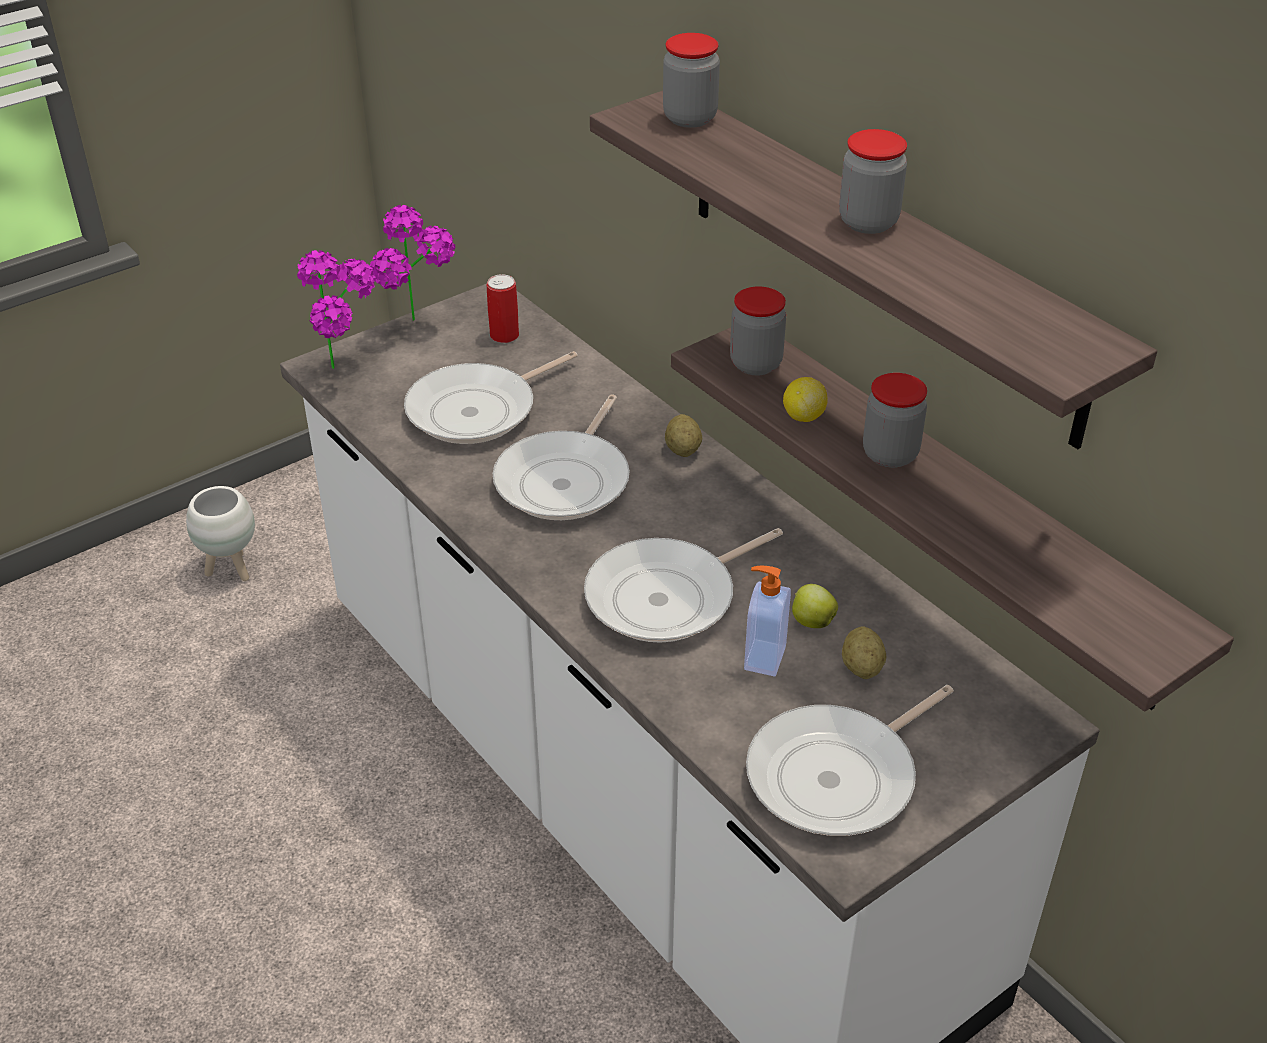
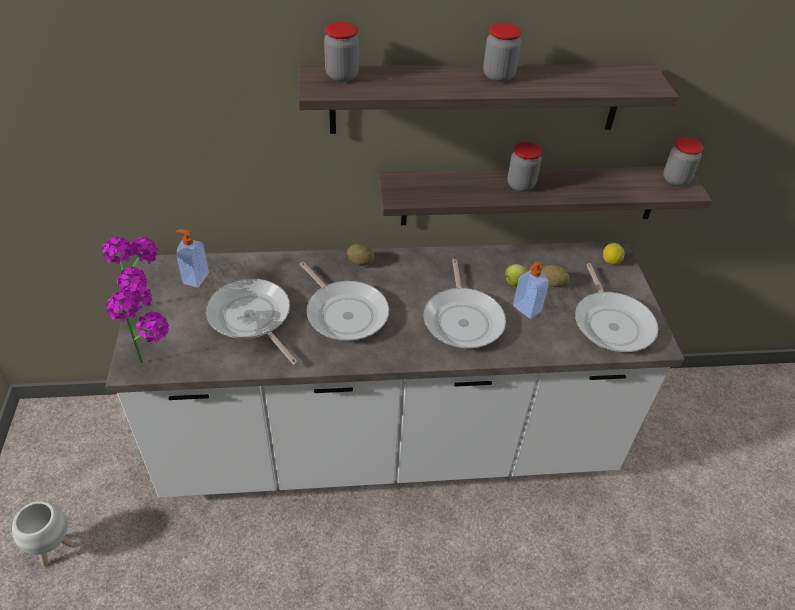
camera: 60 degrees left, 5 degrees up
frying pan [404,351,578,444] -> frying pan turned 150 degrees clockwise [206,279,298,366]
can [487,274,519,343] -> soap dispenser [176,229,209,287]
jar [730,286,786,375] -> jar moved to [663,138,704,186]
lemon [783,377,828,422] -> lemon moved to [603,243,625,265]

